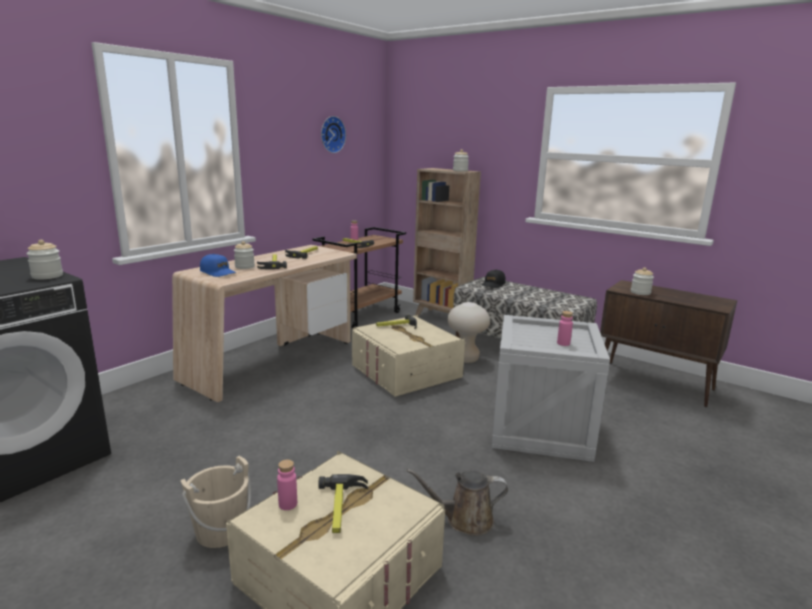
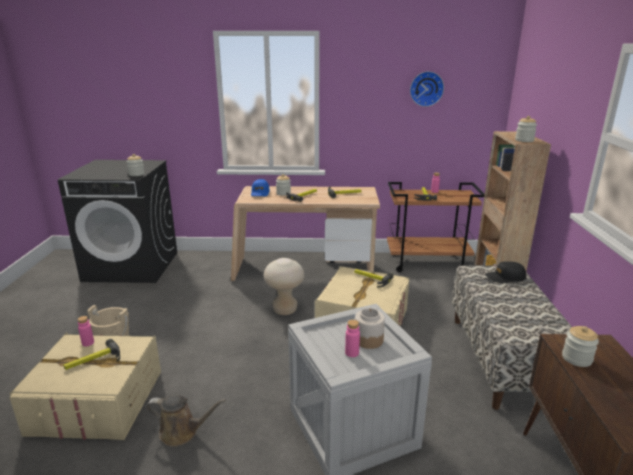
camera: 55 degrees right, 5 degrees up
brown watering can [407,469,508,536] -> brown watering can turned 135 degrees clockwise [146,395,226,446]
beige stool [448,302,490,363] -> beige stool moved to [264,258,304,315]
none -> jar [355,308,385,349]

